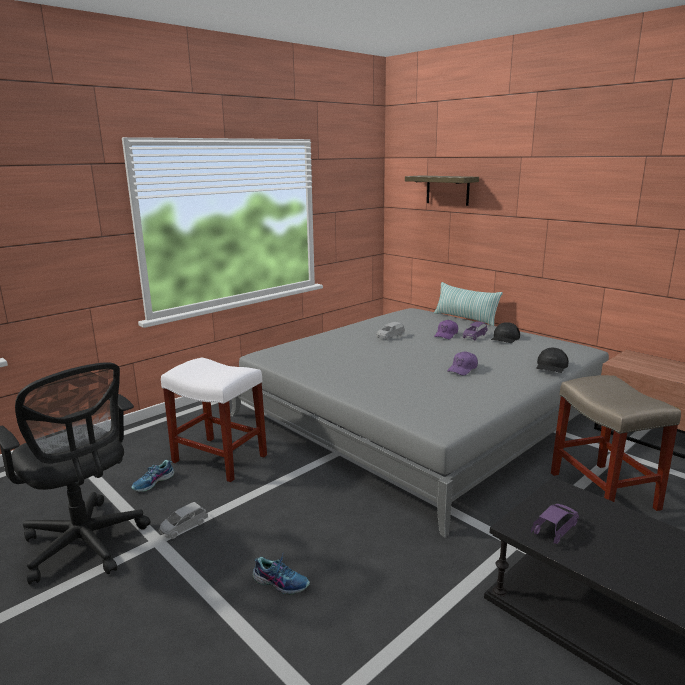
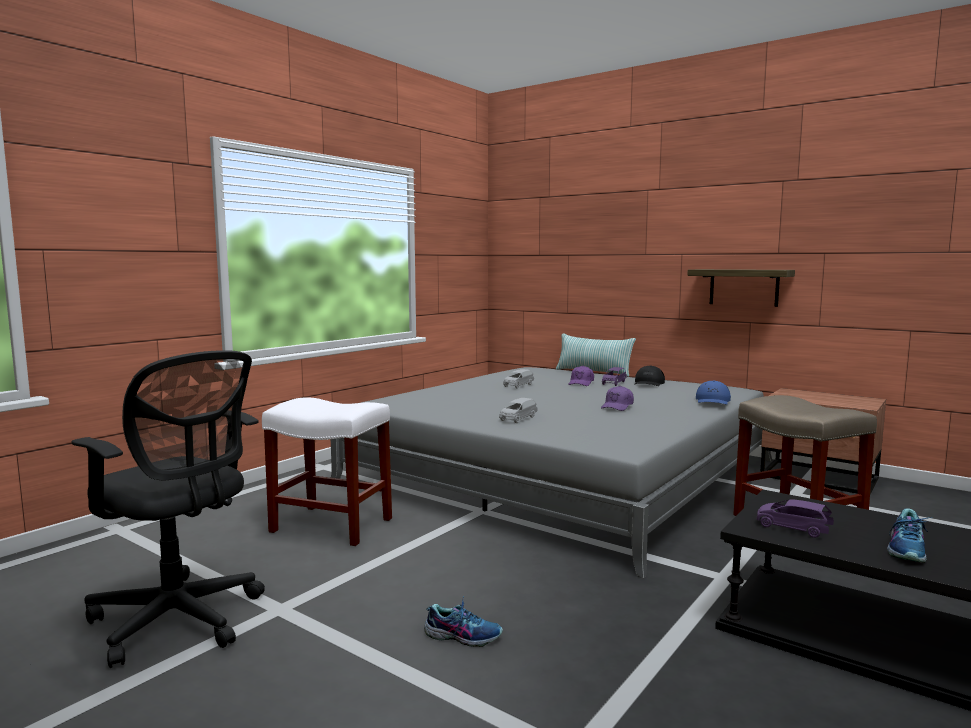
camera: 10 degrees left, 10 degrees down
shoe [131,460,174,492] -> shoe moved to [887,508,933,563]
grey toy car [160,502,208,539] -> grey toy car moved to [499,398,537,423]
shelf [405,175,479,206] -> shelf moved to [687,269,795,307]
purple toy car [531,504,579,544] -> purple toy car turned 90 degrees counterclockwise [757,500,834,538]
black cap [537,348,569,373] -> blue cap [696,381,731,405]

